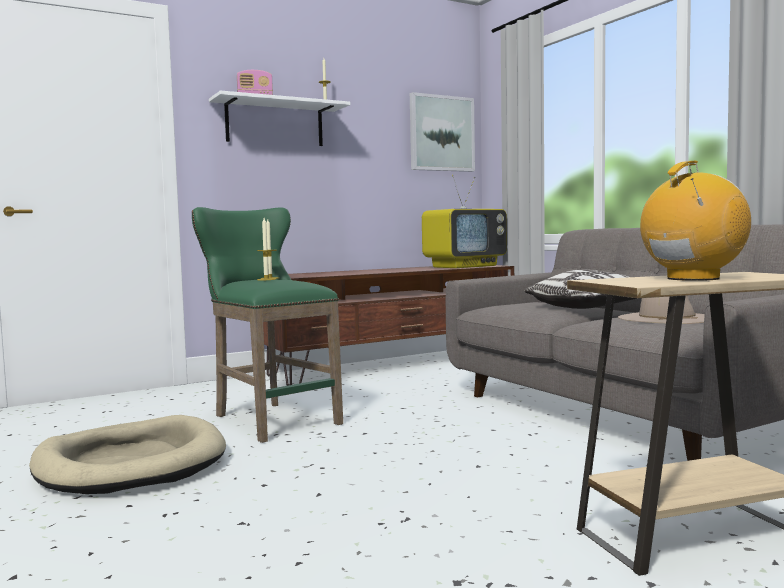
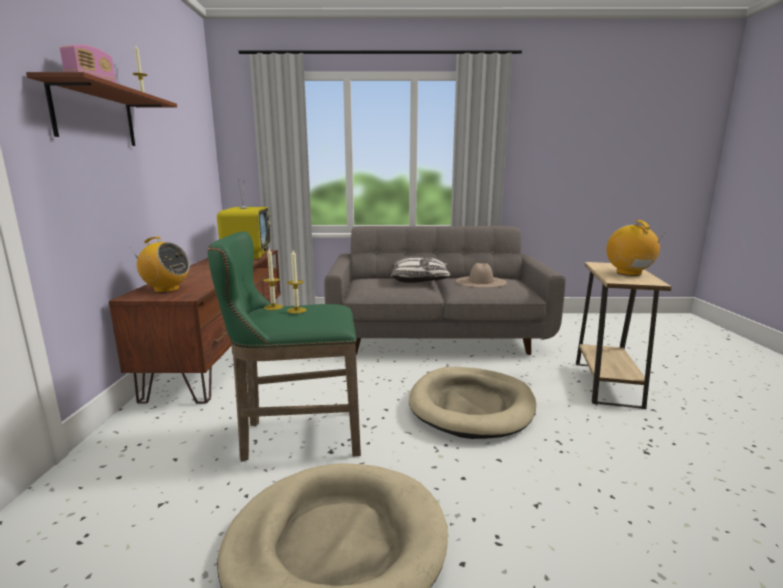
camera: 60 degrees left, 10 degrees up
white shelf [209,90,350,146] -> brown shelf [26,72,177,146]
picture [410,92,475,172] -> none
none -> radio [130,236,190,293]
none -> beige dog bed [409,367,536,439]

